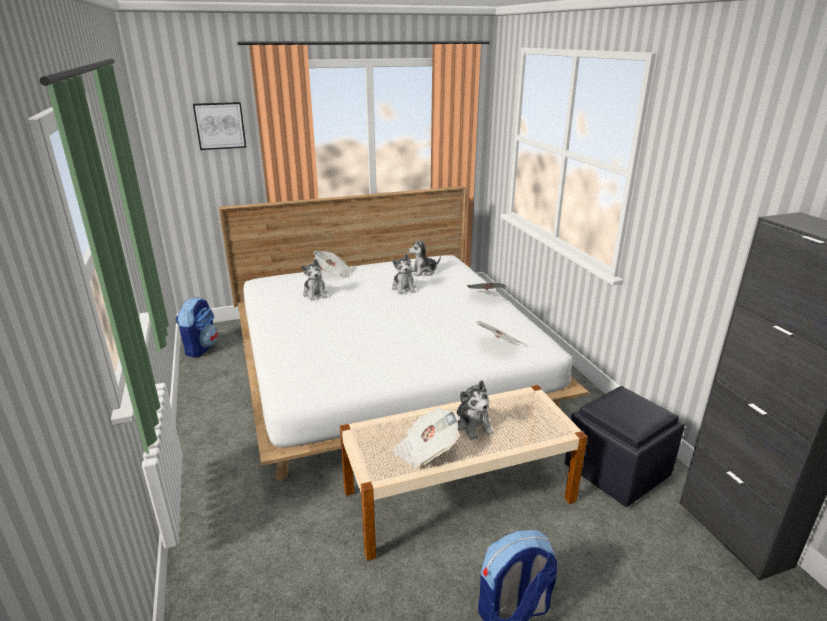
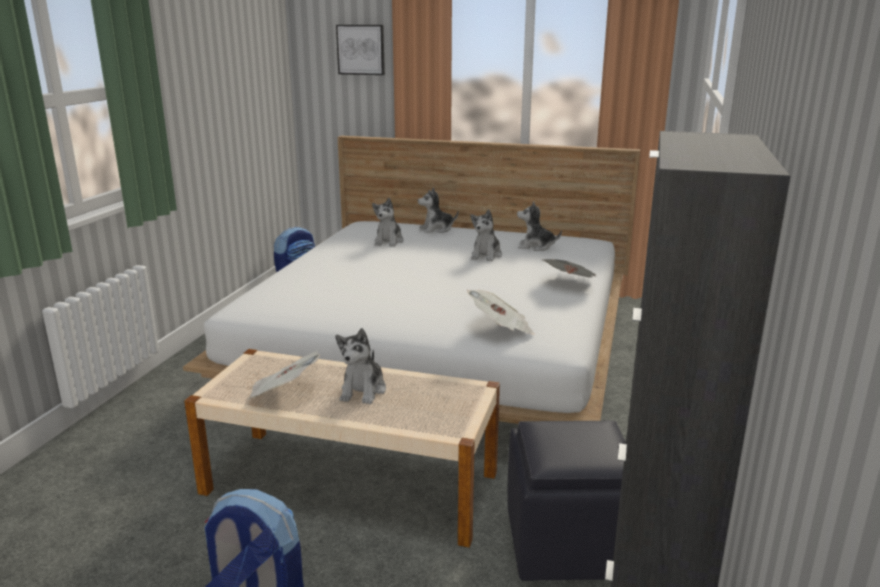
camera: 35 degrees right, 5 degrees down
newspaper [314,251,351,278] -> plush toy [418,188,459,233]

